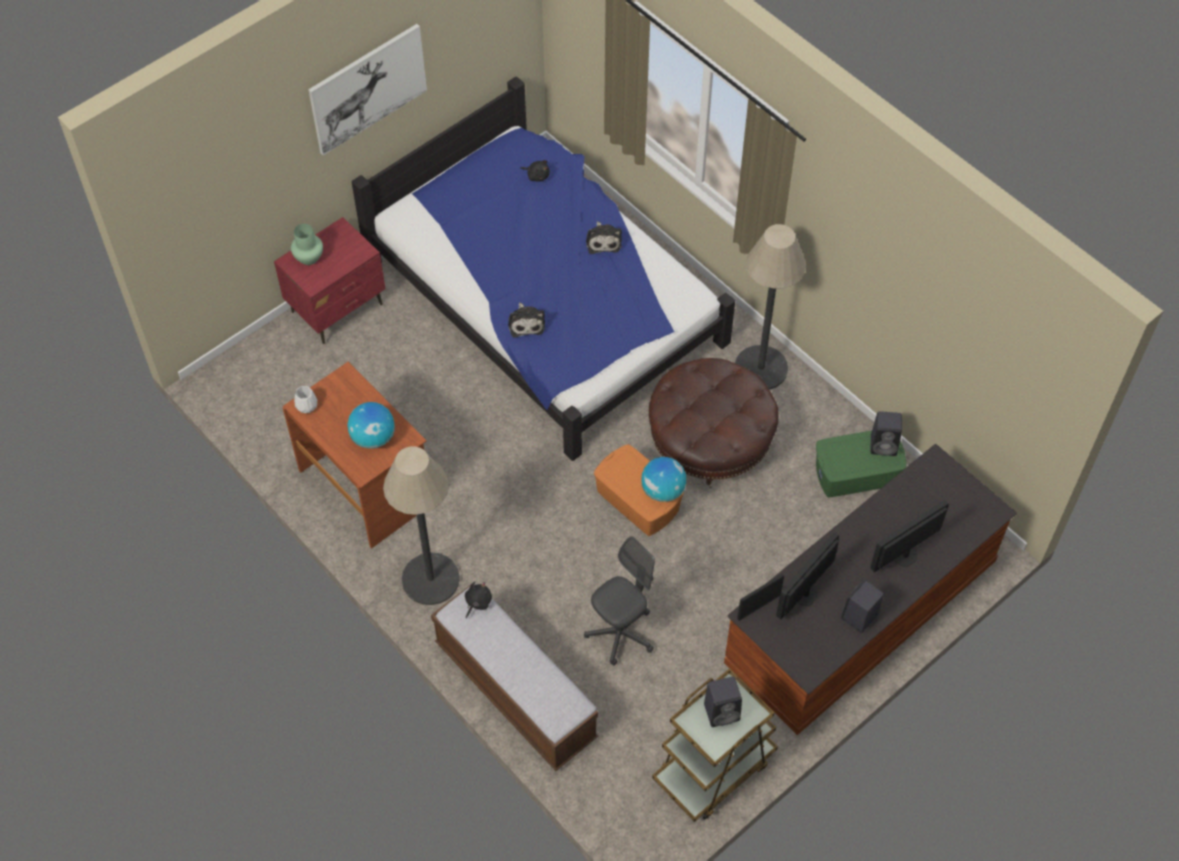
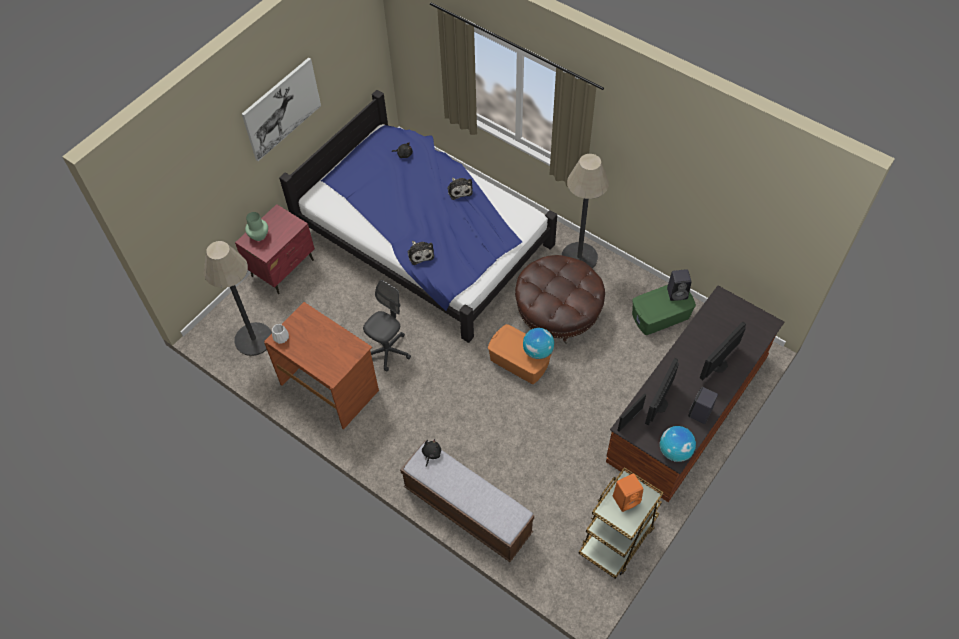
camera: 10 degrees left, 0 degrees up
globe [347,402,395,449] -> globe moved to [660,426,696,462]
floor lamp [383,446,460,605] -> floor lamp moved to [204,241,272,356]
grey office chair [584,537,655,666] -> grey office chair moved to [363,280,411,372]
black speaker [704,677,742,727] -> orange speaker [613,473,643,512]

